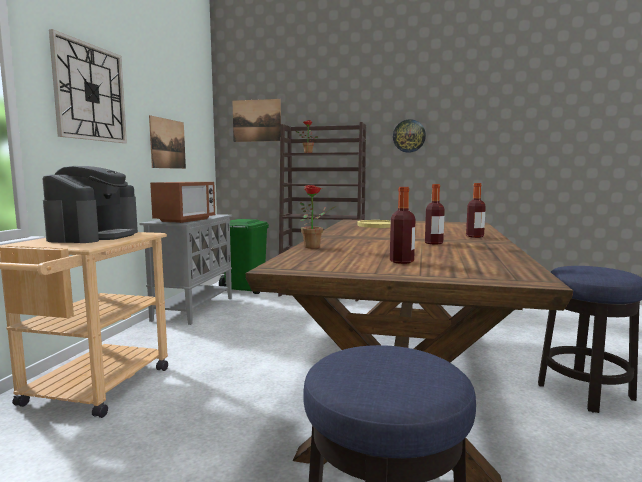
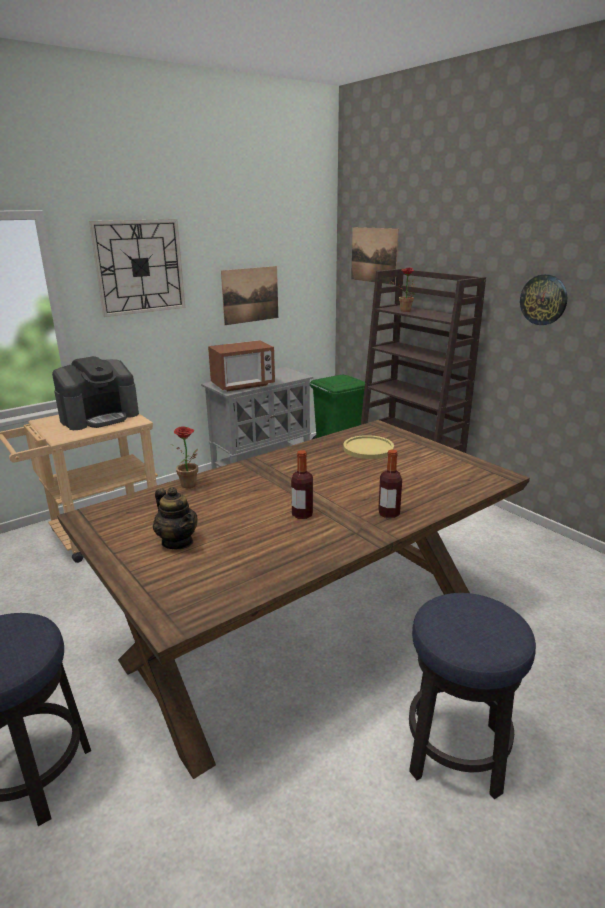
camera: 40 degrees right, 15 degrees up
bottle [390,187,416,264] -> teapot [153,487,198,549]

